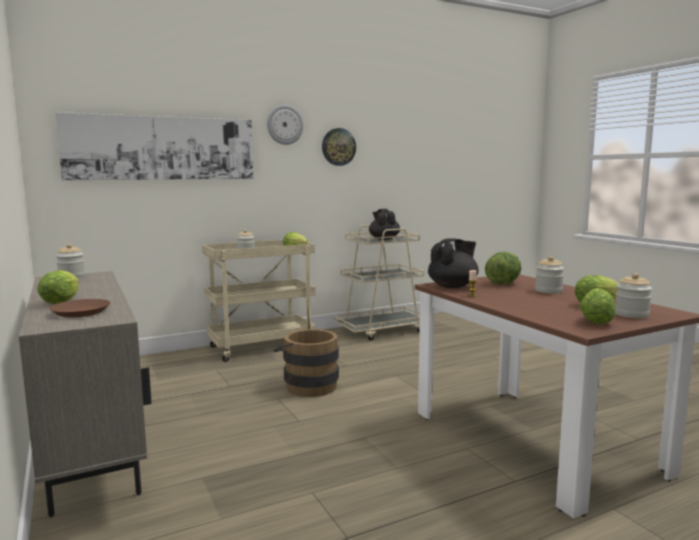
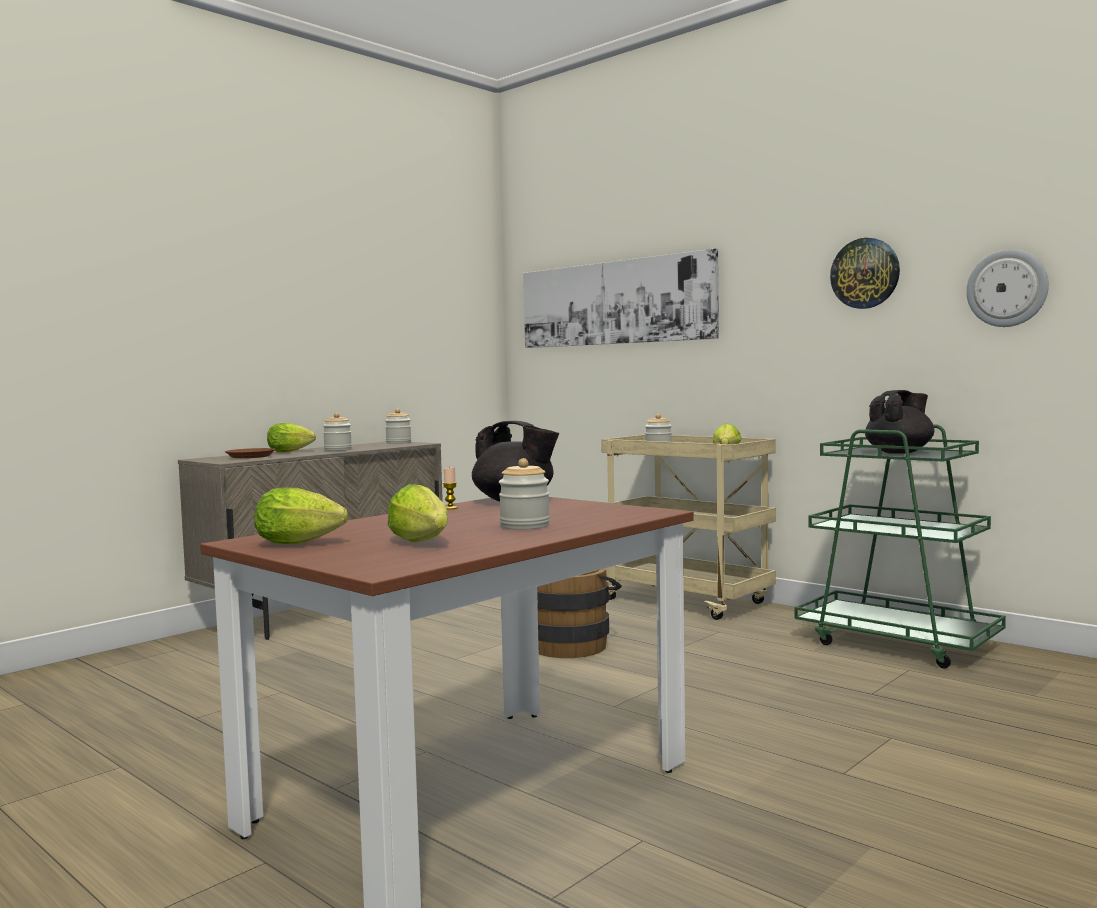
camera: 70 degrees right, 5 degrees down
wall clock [267,105,304,145] -> wall clock moved to [966,249,1049,327]
beige cart [334,225,424,341] -> green cart [794,424,1006,668]
lettuce [485,252,521,285] -> none
jar [615,273,652,318] -> jar moved to [323,413,352,451]

